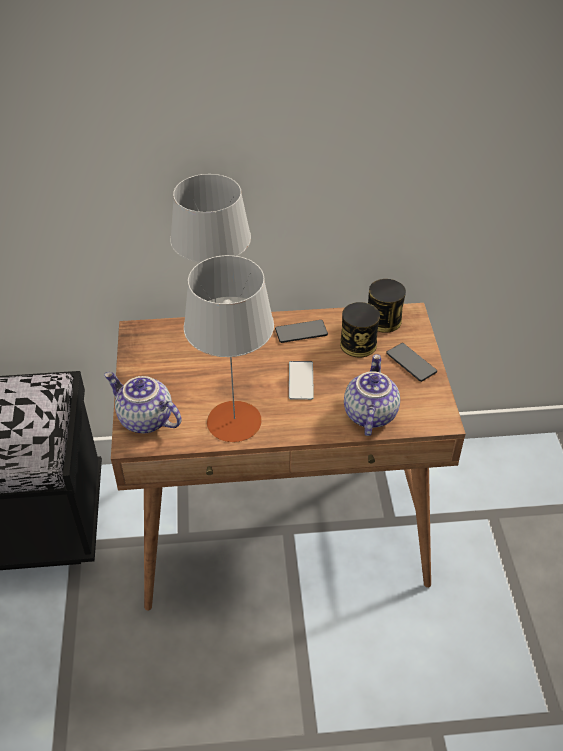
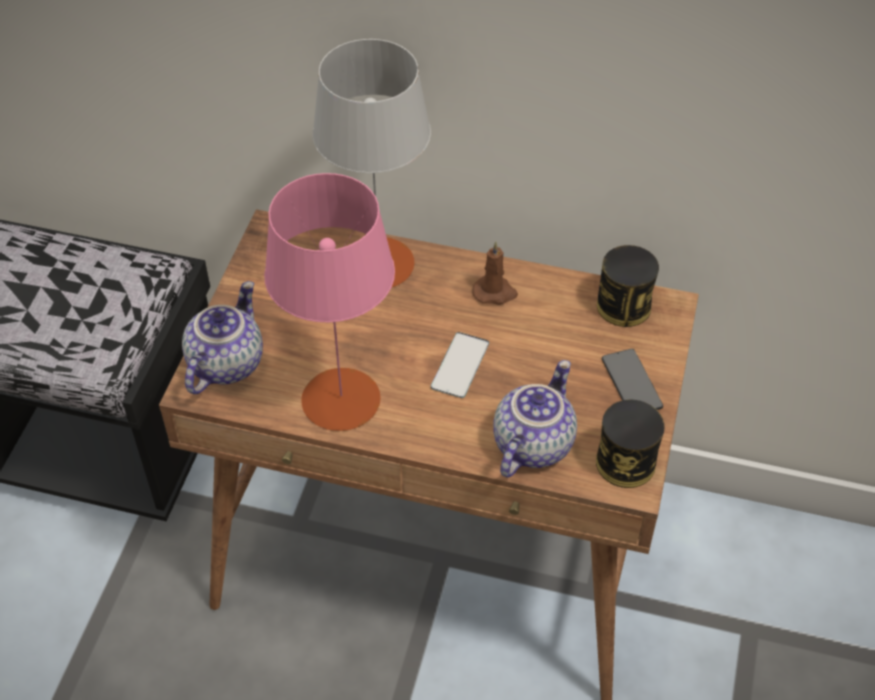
camera: 20 degrees right, 5 degrees up
teapot [104,372,181,433] -> teapot turned 60 degrees clockwise [182,281,263,394]
grey table lamp [184,255,274,442] -> pink table lamp [264,173,395,431]
phone [275,320,328,343] -> brown candle [473,242,518,305]
can [340,302,380,358] -> can moved to [596,400,665,488]

